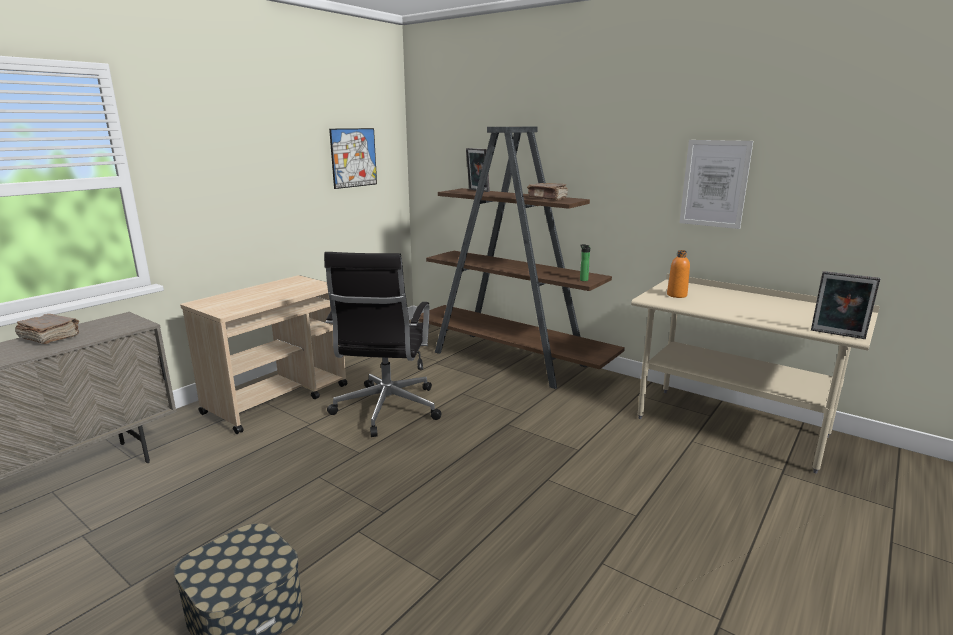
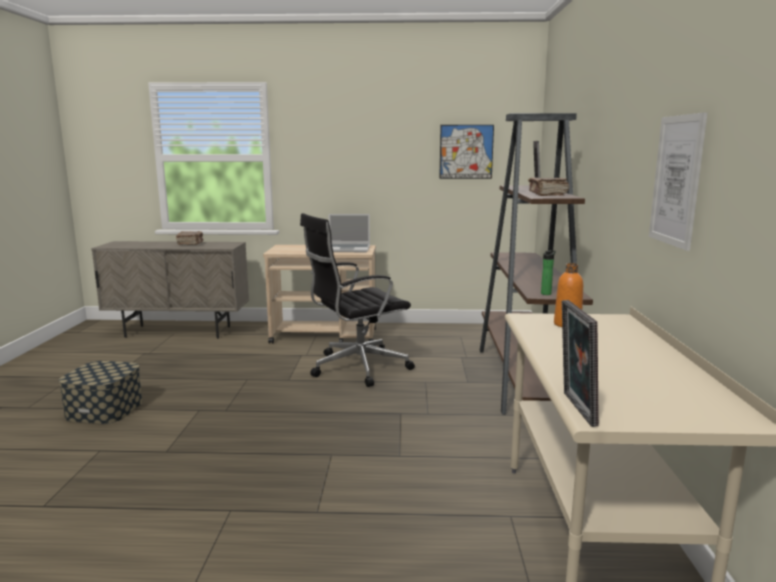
camera: 55 degrees right, 5 degrees down
none -> laptop [328,214,370,252]

